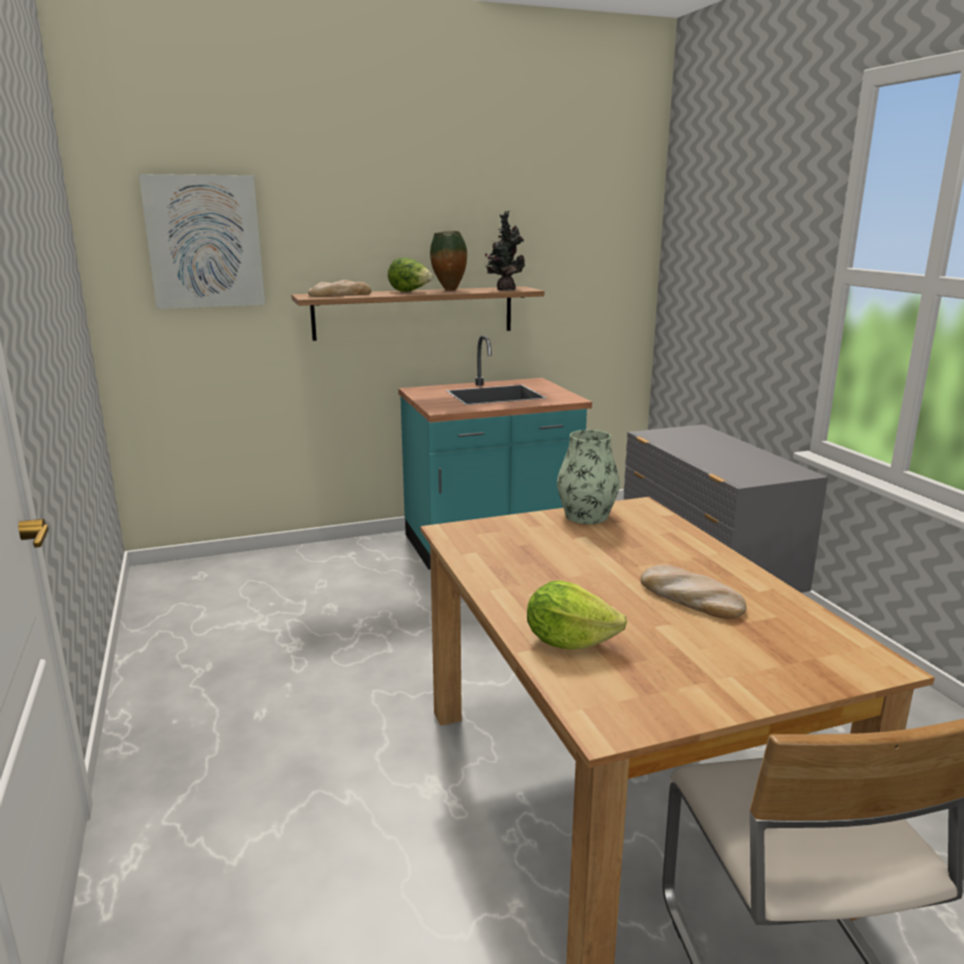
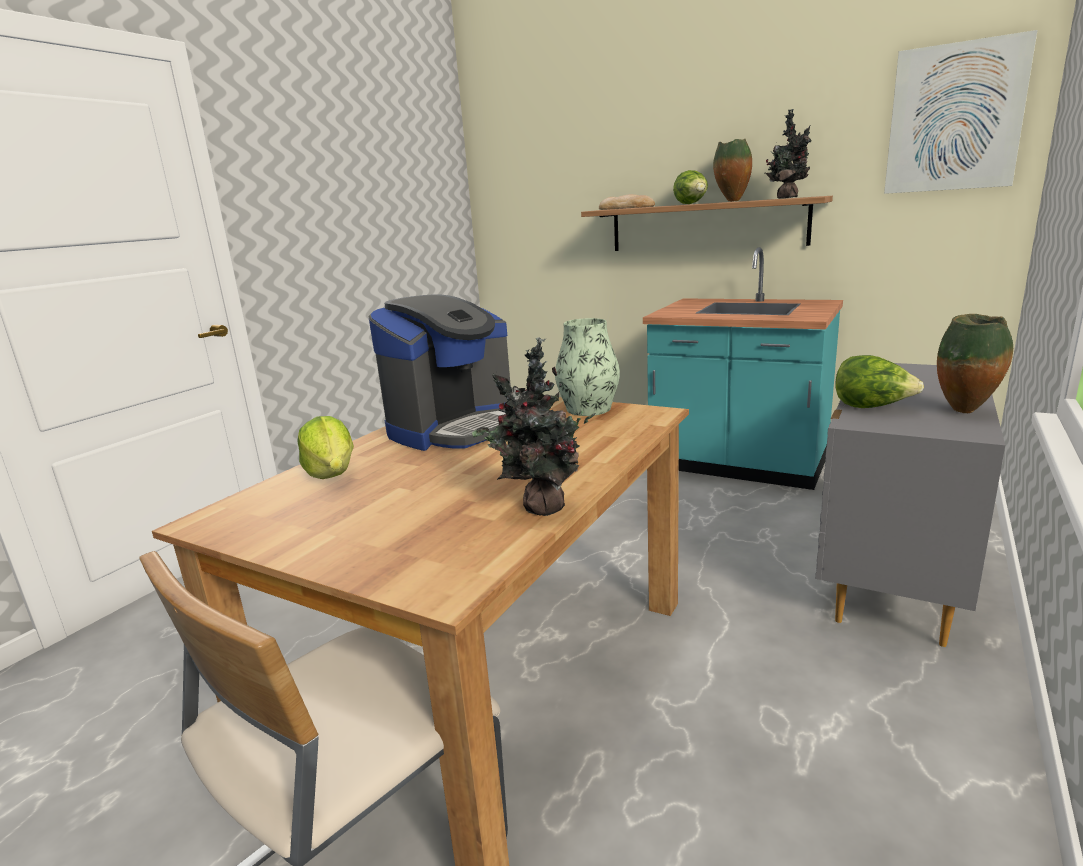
camera: 50 degrees right, 0 degrees up
picture [139,174,265,309] -> picture moved to [884,30,1037,194]
bread [640,564,747,619] -> none
none -> coffee machine [368,294,511,451]
none -> potted plant [472,337,595,516]
none -> lettuce [835,355,924,408]
none -> vase [937,314,1013,413]

